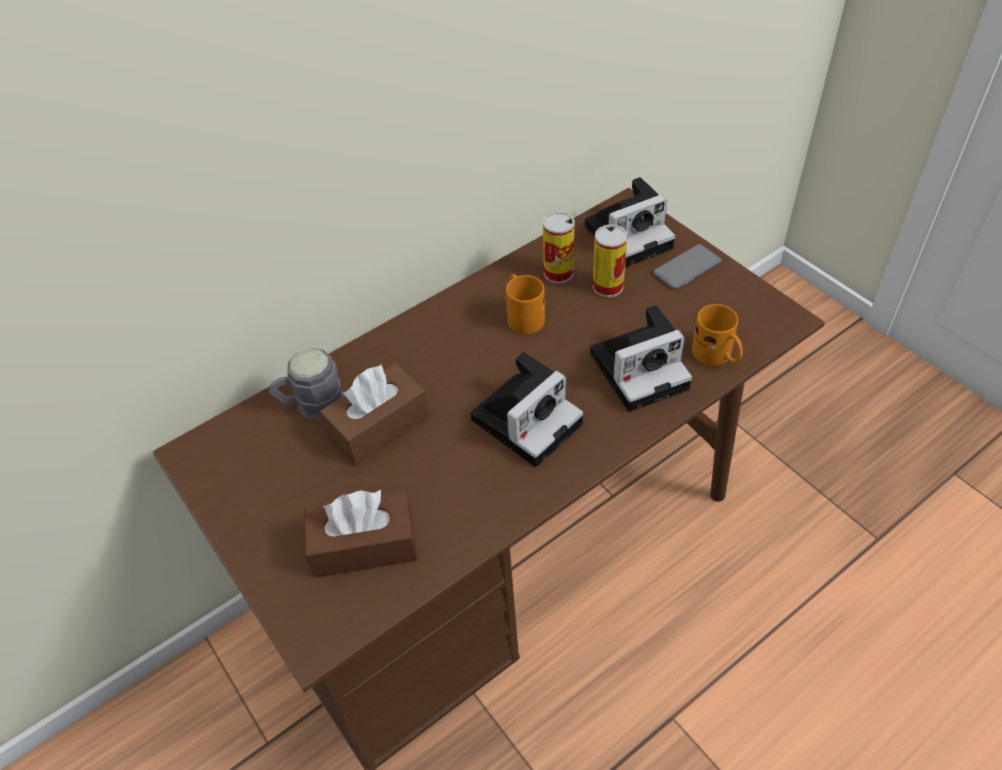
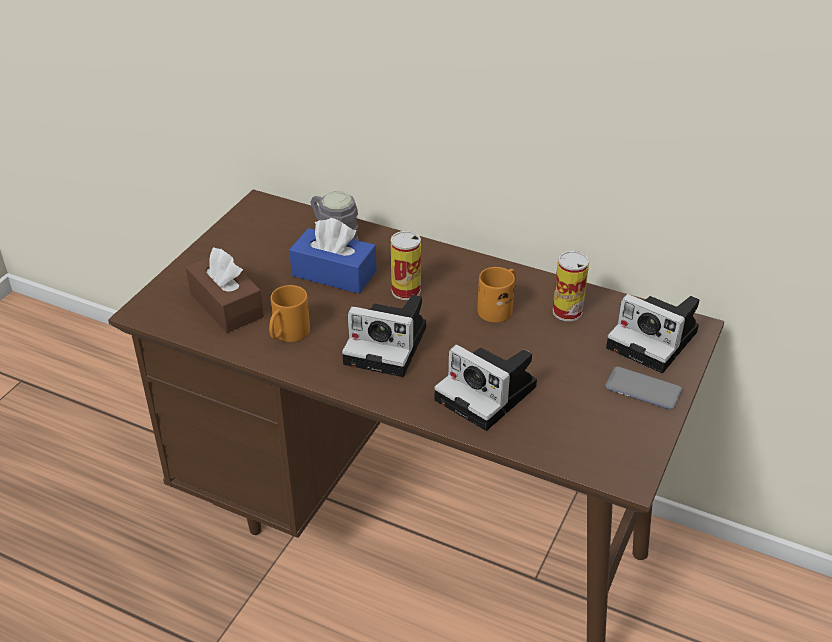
camera: 60 degrees right, 10 degrees down
brown tissue box [320,363,429,465] -> blue tissue box [289,218,377,294]
can [593,224,628,297] -> can moved to [391,231,421,300]
orange mug [692,304,743,366] -> orange mug moved to [269,285,310,342]

